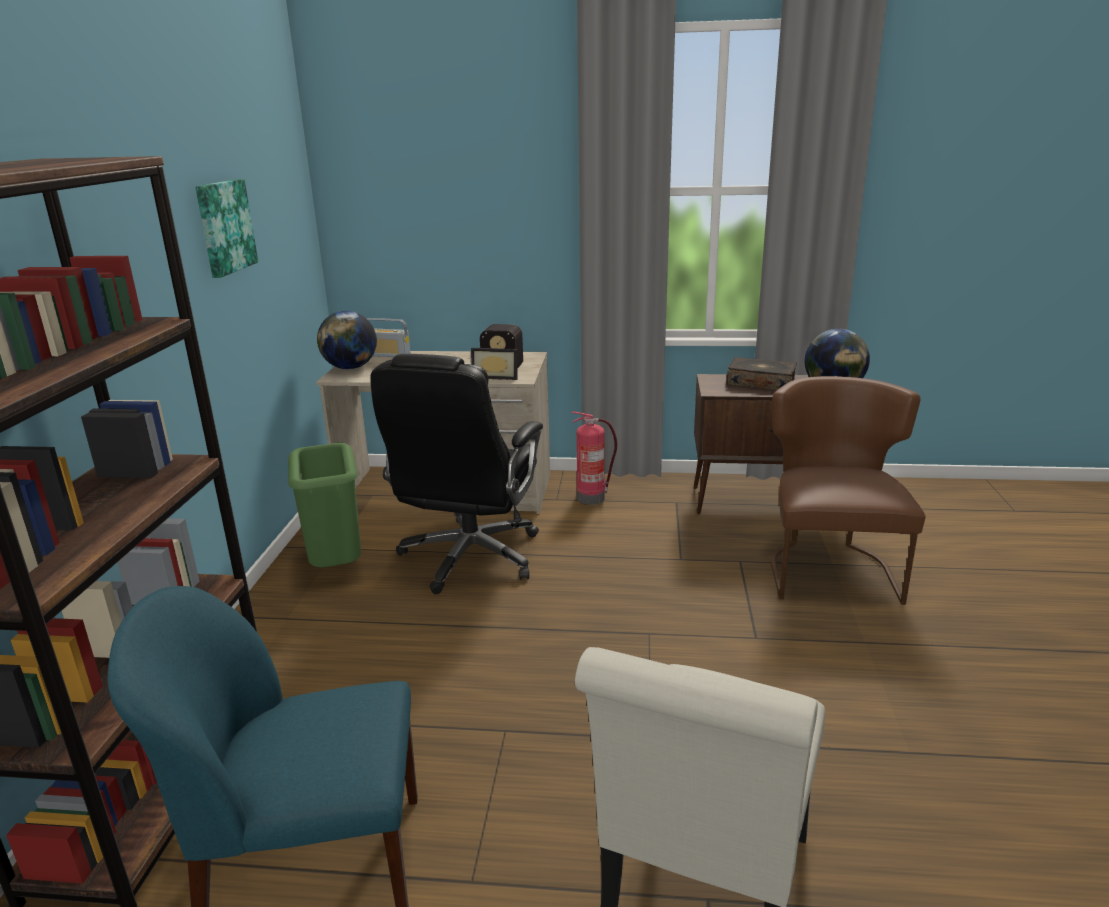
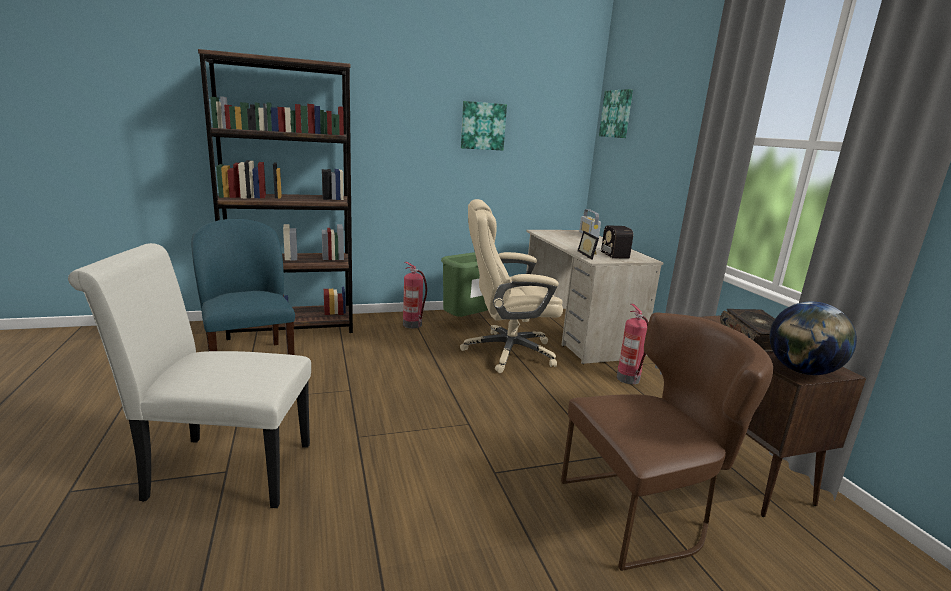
camera: 65 degrees right, 5 degrees down
globe [317,311,377,369] -> none
black office chair [370,354,543,594] -> beige office chair [460,199,563,373]
none -> fire extinguisher [403,262,427,328]
none -> picture [599,89,633,138]

